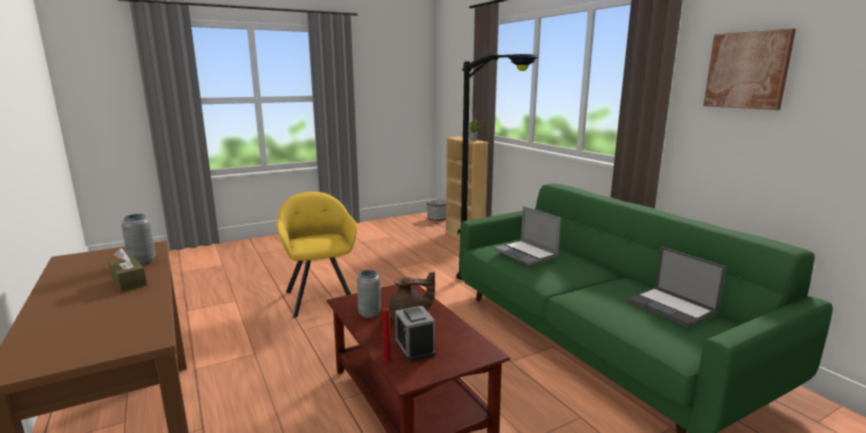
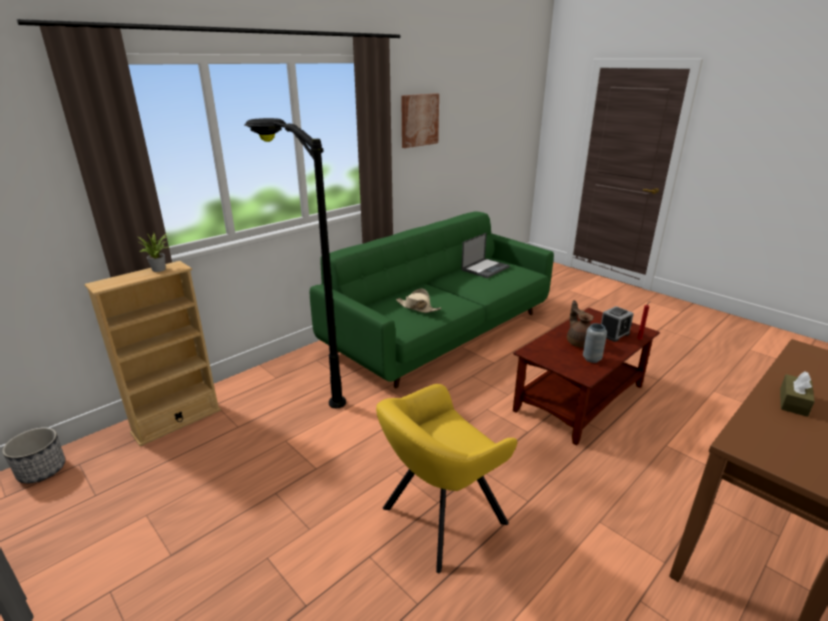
camera: 105 degrees left, 10 degrees up
grey vase [121,214,156,265] -> none
laptop [494,206,561,265] -> beige hat [396,288,441,313]

